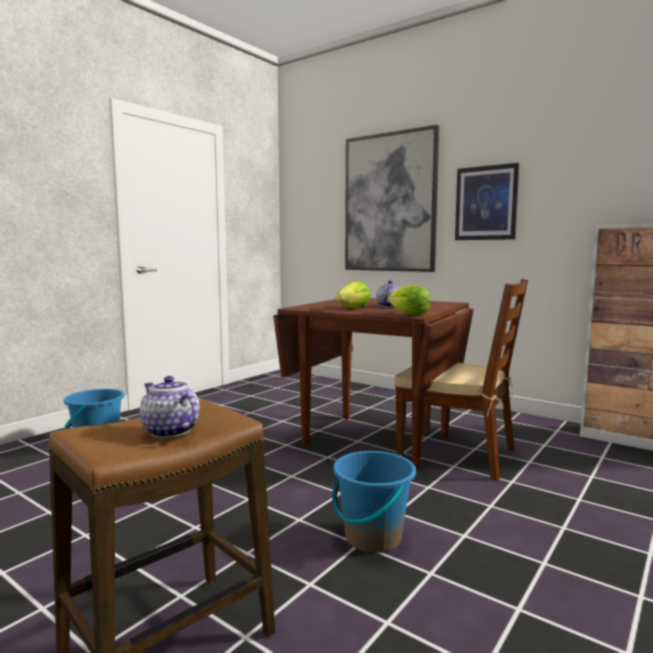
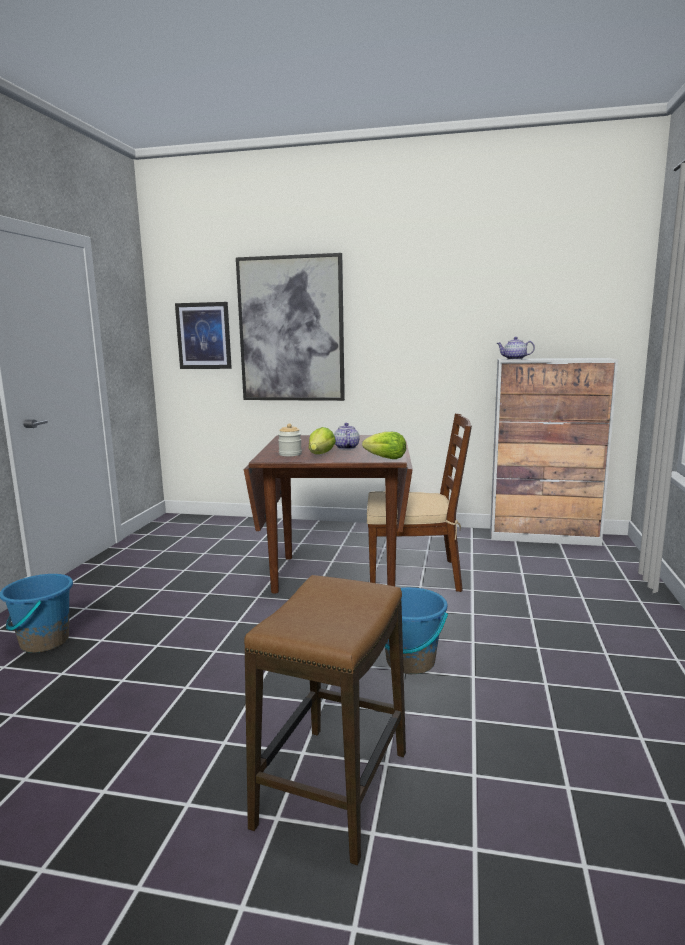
camera: 25 degrees left, 5 degrees up
teapot [139,376,200,438] -> teapot moved to [497,337,535,360]
picture [455,163,519,240] -> picture moved to [175,302,232,369]
none -> jar [278,423,302,456]

